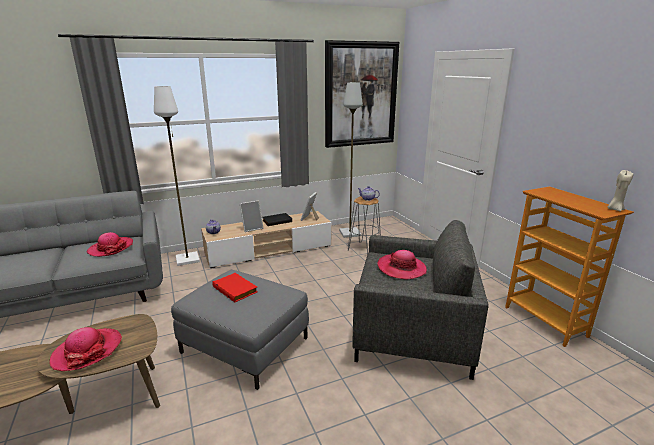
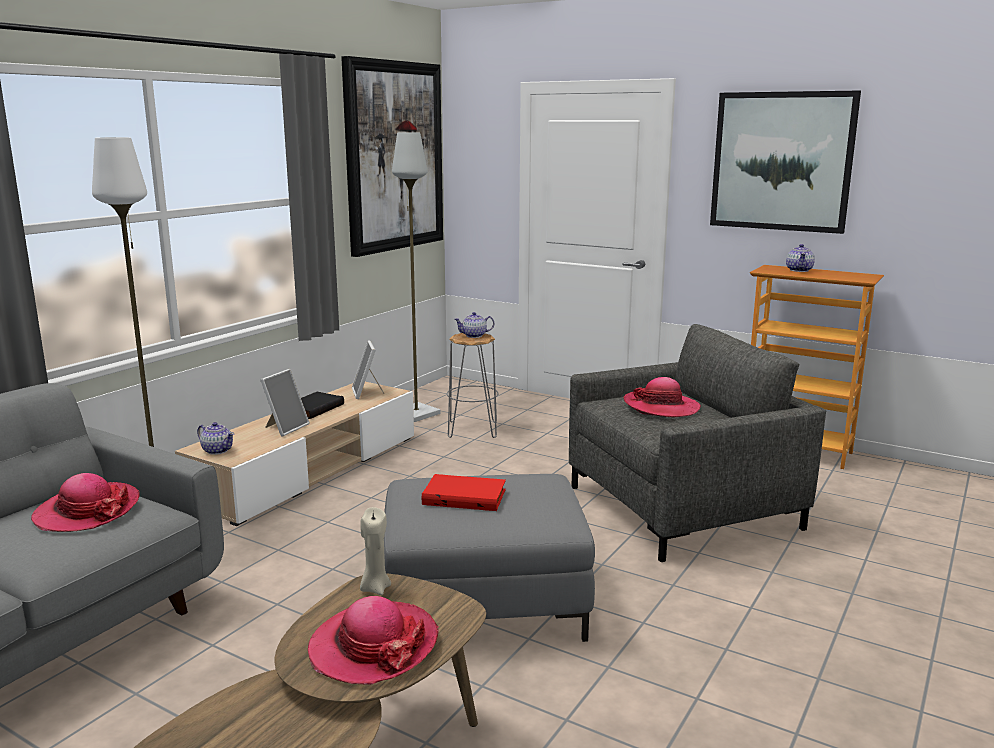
camera: 35 degrees left, 5 degrees down
beige candle [608,170,633,211] -> beige candle moved to [360,507,391,595]
none -> picture [710,91,861,234]
none -> teapot [786,244,815,272]

